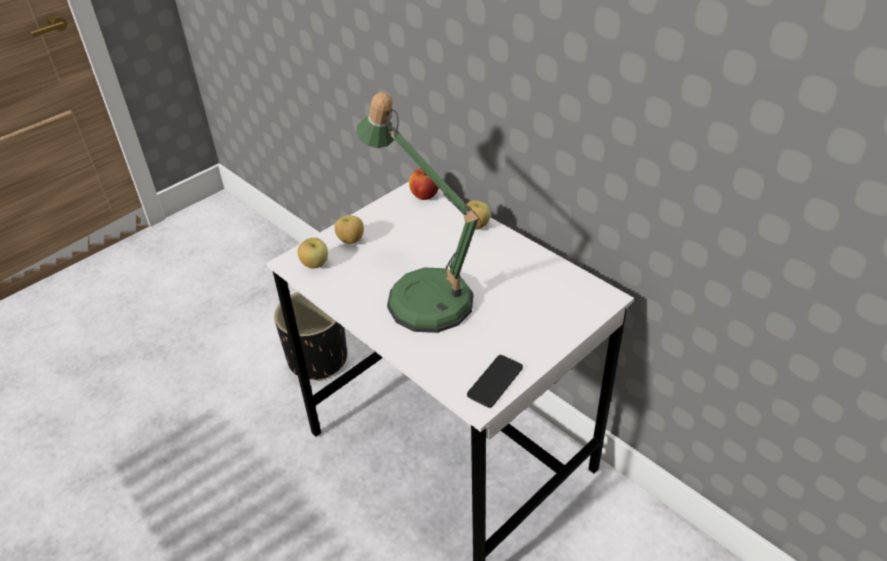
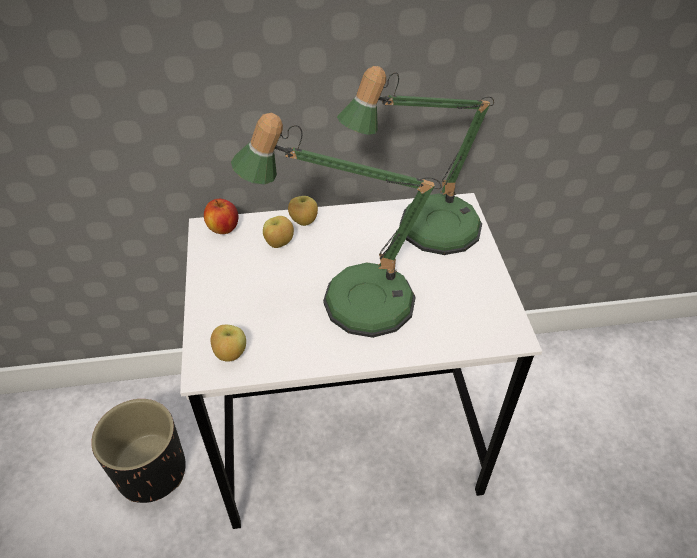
camera: 55 degrees left, 5 degrees up
apple [335,215,364,244] -> apple moved to [263,216,294,248]
phone [467,355,523,408] -> none
none -> table lamp [337,66,494,255]

